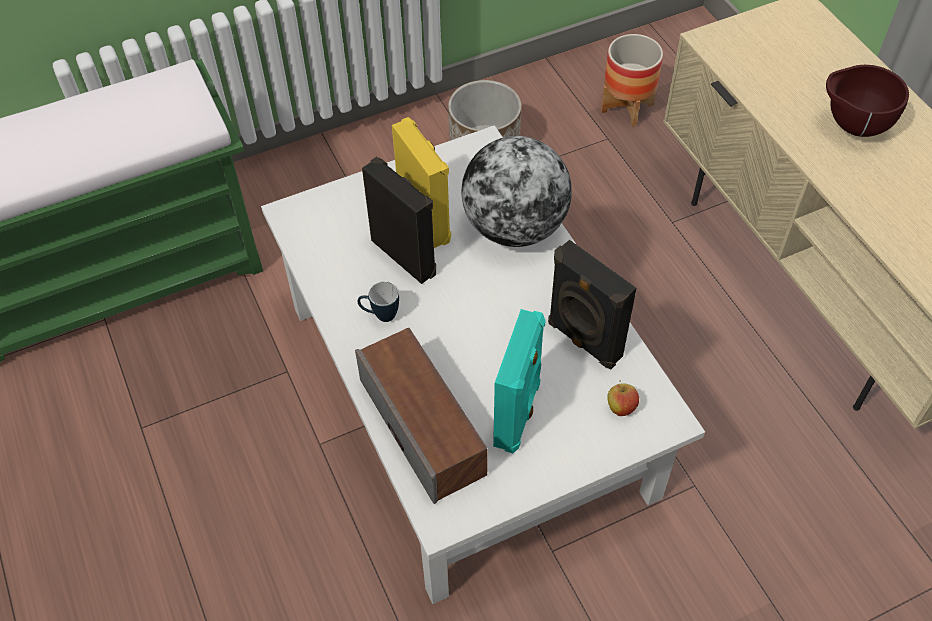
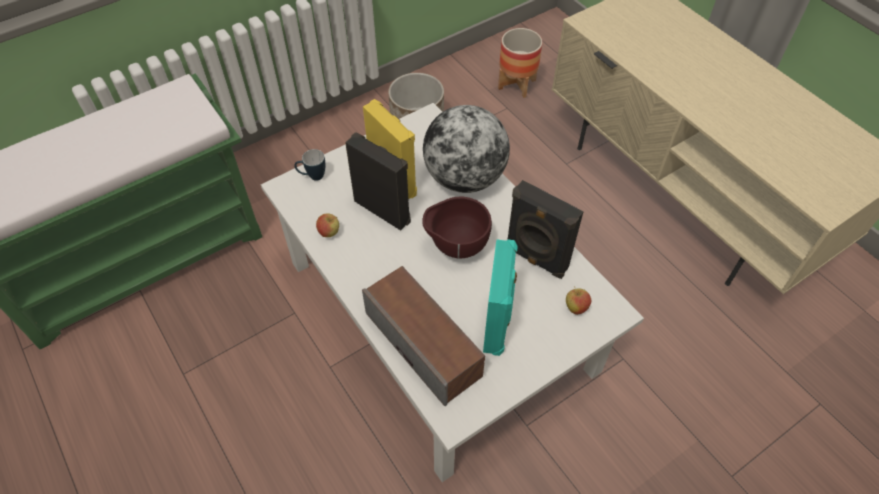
camera: 10 degrees left, 0 degrees up
mug [357,281,399,322] -> mug moved to [294,149,325,181]
brown bowl [826,65,909,137] -> brown bowl moved to [422,197,492,258]
none -> apple [316,213,339,237]

